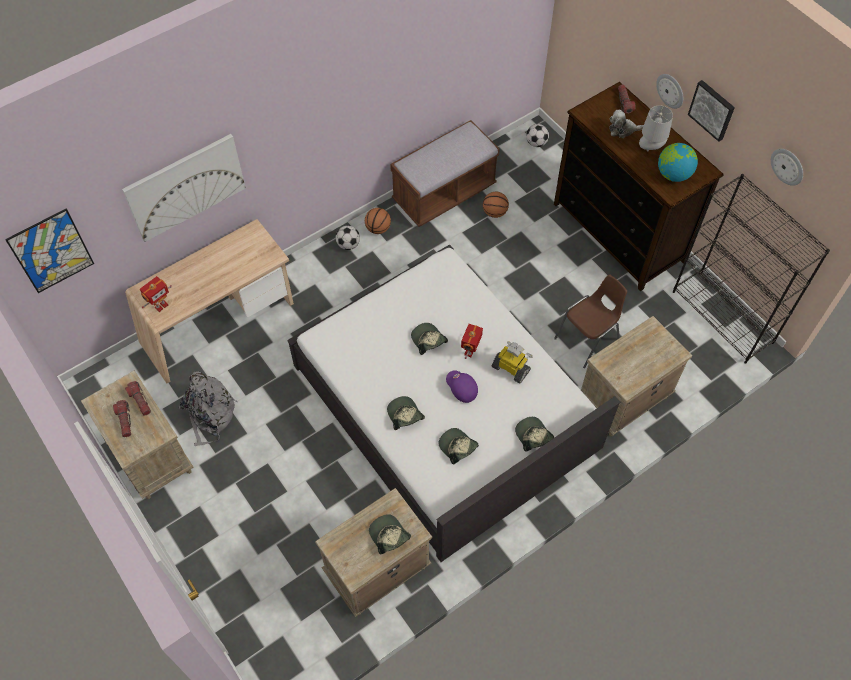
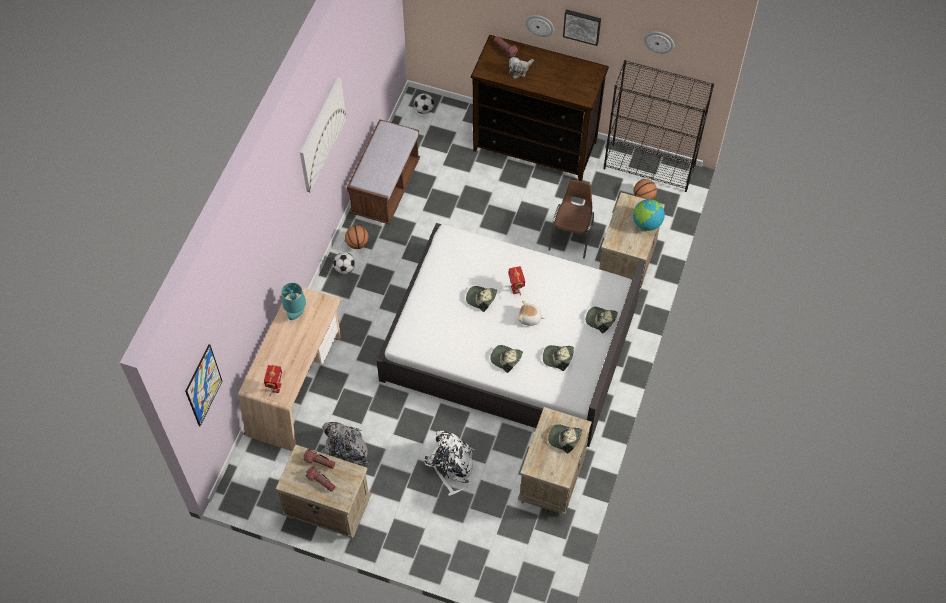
camera: 35 degrees left, 0 degrees up
picture [122,134,246,242] -> picture moved to [300,78,346,192]
purple cap [446,370,478,403] -> plush toy [518,301,545,326]
basketball [483,192,509,218] -> basketball moved to [634,179,657,200]
toy robot [491,341,533,384] -> none
grey table lamp [639,105,673,152] -> none
globe [658,143,698,182] -> globe moved to [633,199,665,231]
none -> turquoise table lamp [281,283,306,320]
none -> white backpack [424,431,474,496]

